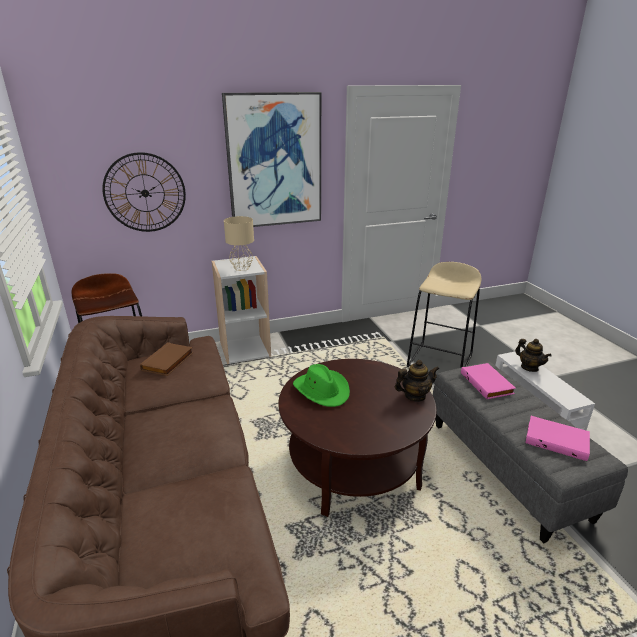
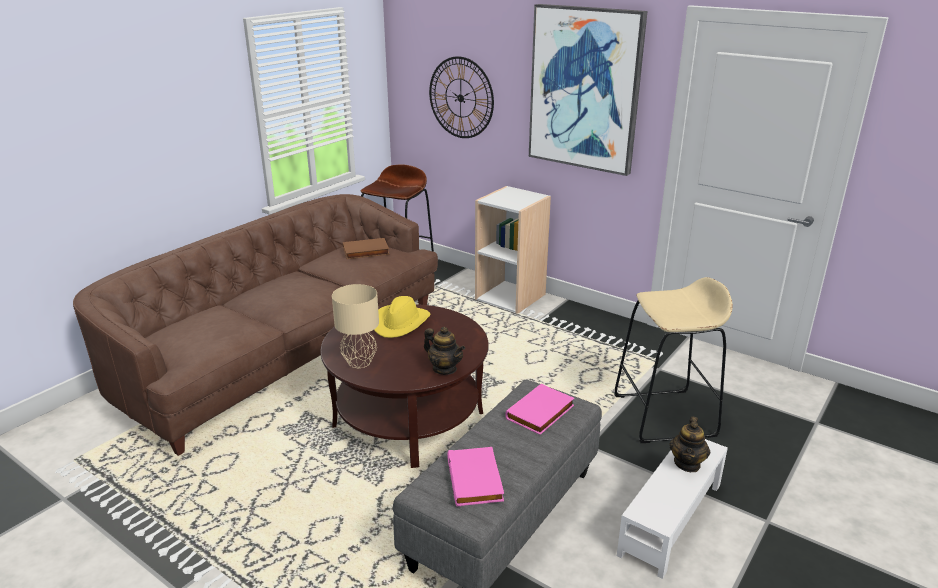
camera: 55 degrees right, 0 degrees up
beige table lamp [224,216,254,271] -> beige table lamp moved to [332,284,379,368]
green hat [293,364,350,407] -> yellow hat [374,296,431,338]

